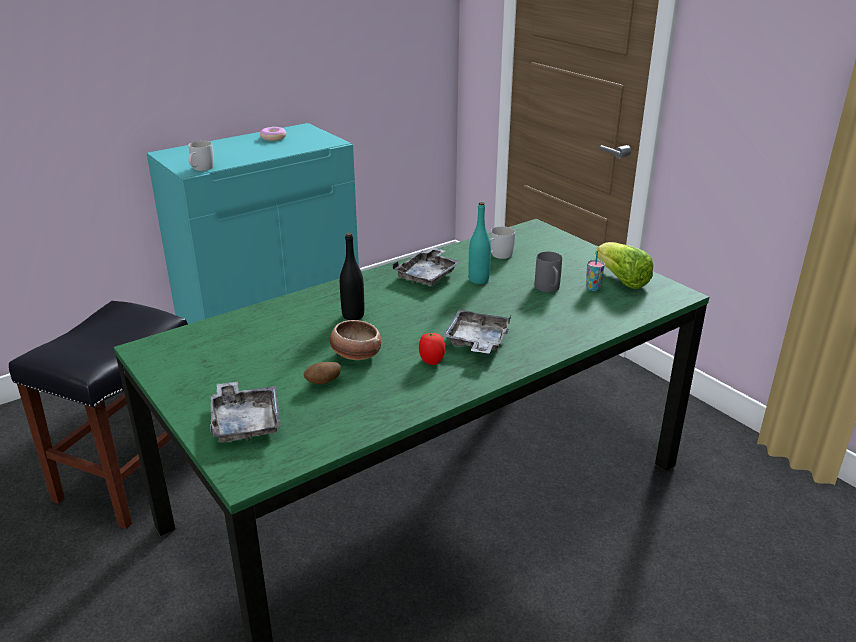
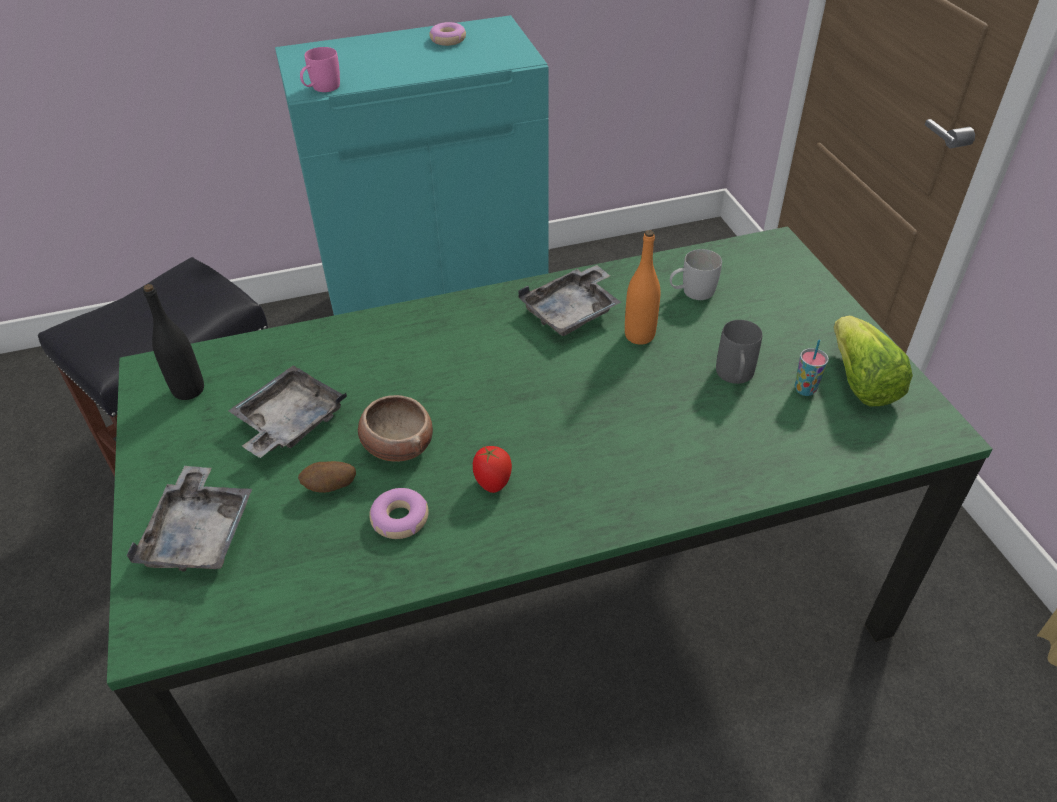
camera: 20 degrees right, 15 degrees up
white mug [188,141,214,171] -> pink mug [300,47,340,92]
black bottle [340,232,364,320] -> black bottle moved to [143,284,204,400]
grey tray [443,310,512,353] -> grey tray moved to [228,365,347,458]
turquoise bottle [469,202,491,284] -> orange bottle [625,230,660,345]
none -> donut [369,488,429,539]

